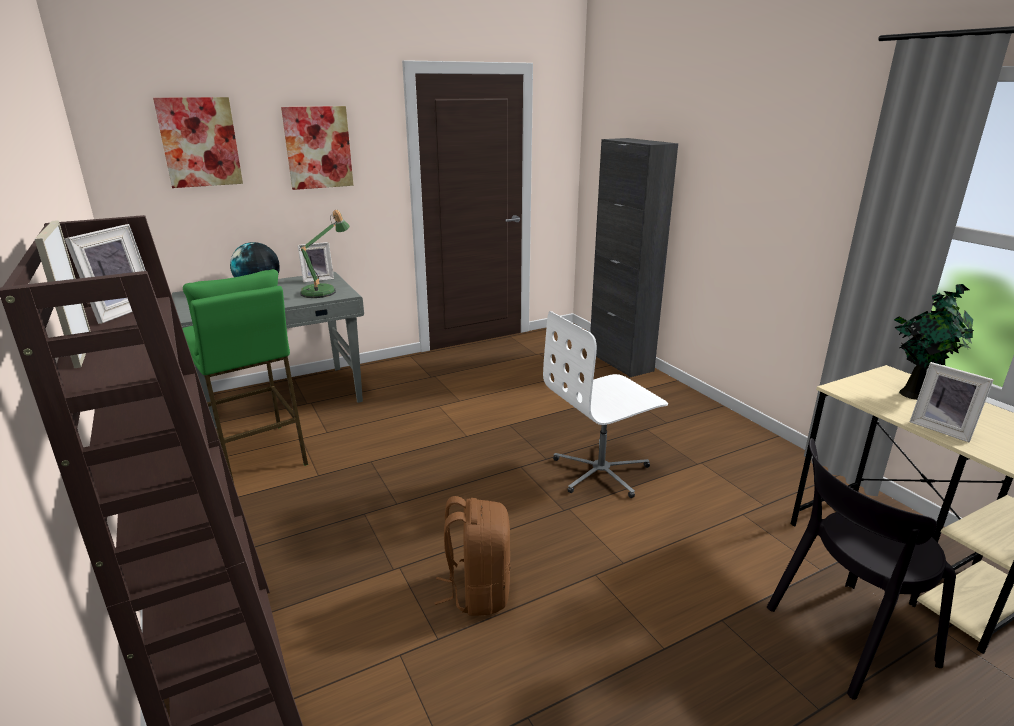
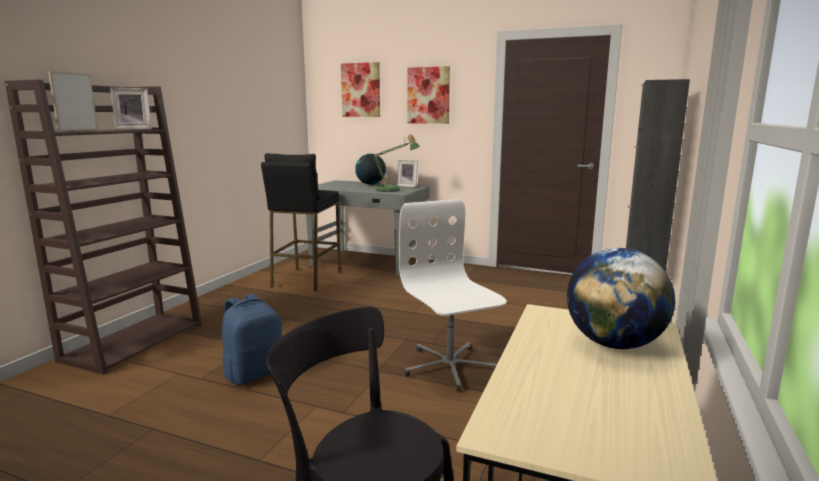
camera: 50 degrees right, 10 degrees down
green stool [182,269,308,486] -> black stool [261,153,341,291]
brown backpack [434,496,510,616] -> blue backpack [222,294,282,385]
white office chair [543,311,668,498] -> white office chair turned 45 degrees clockwise [399,199,507,392]
potted plant [894,284,973,400] -> globe [567,248,675,349]
picture frame [910,362,994,442] -> none

